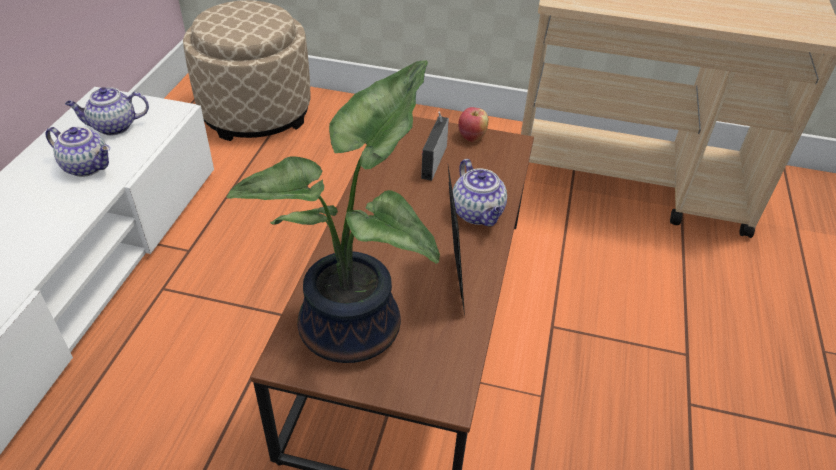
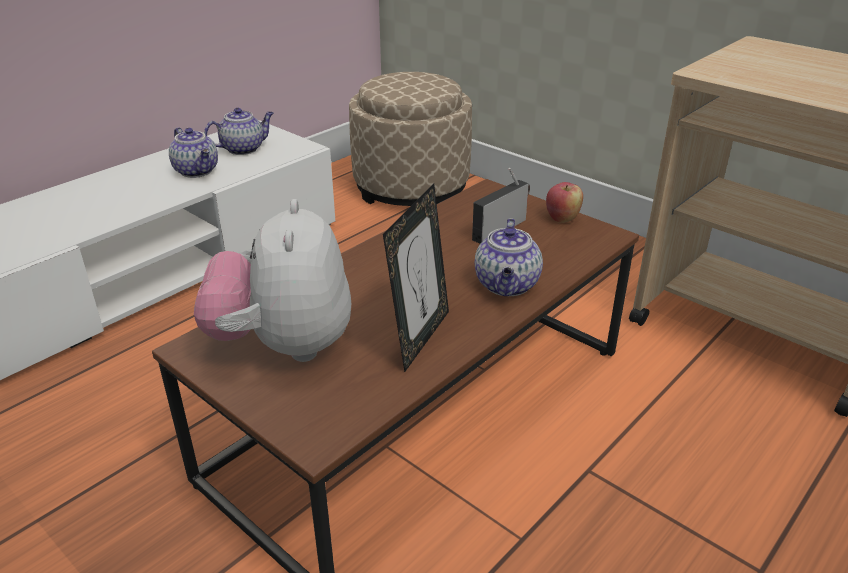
camera: 30 degrees right, 10 degrees down
teapot [65,87,149,136] -> teapot turned 135 degrees clockwise [204,108,274,155]
potted plant [227,60,440,363] -> plush toy [194,199,351,362]

